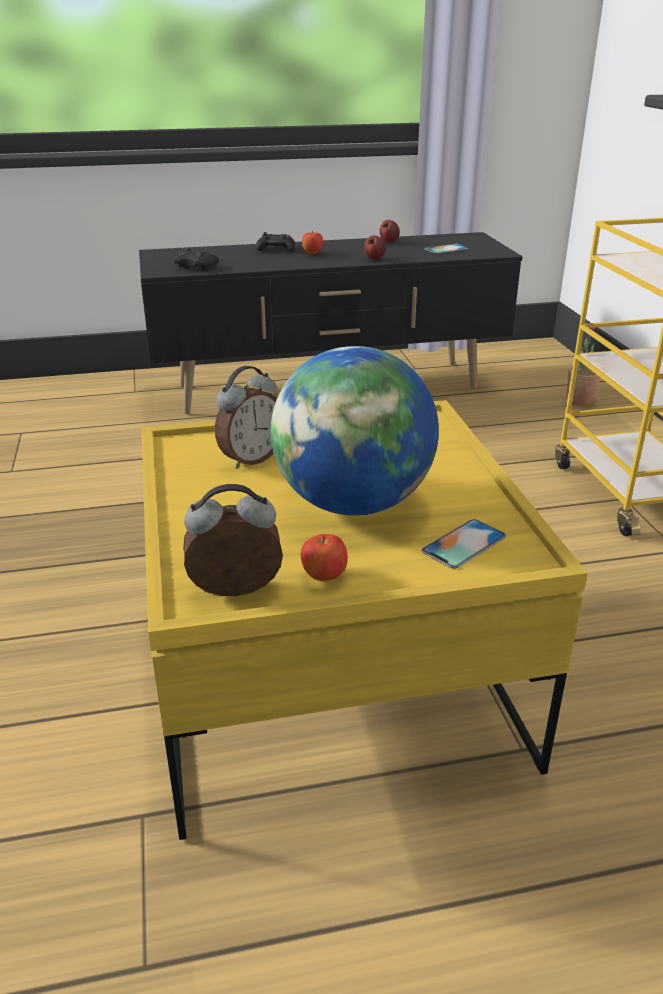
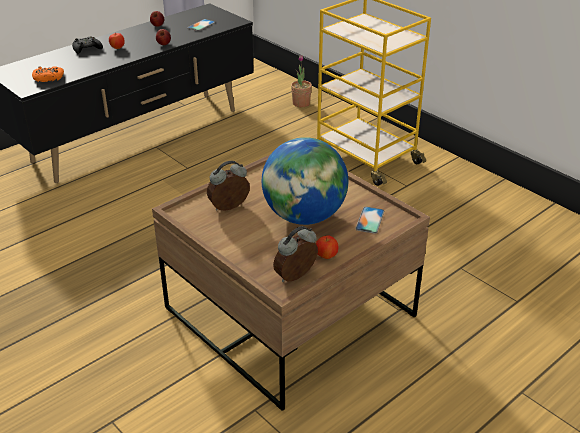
camera: 30 degrees left, 5 degrees up
yellow coffee table [141,400,588,840] -> brown coffee table [152,154,430,411]
black game controller [174,248,219,270] -> orange game controller [32,66,64,82]
alarm clock [215,366,277,469] -> alarm clock turned 135 degrees counterclockwise [207,161,250,211]

